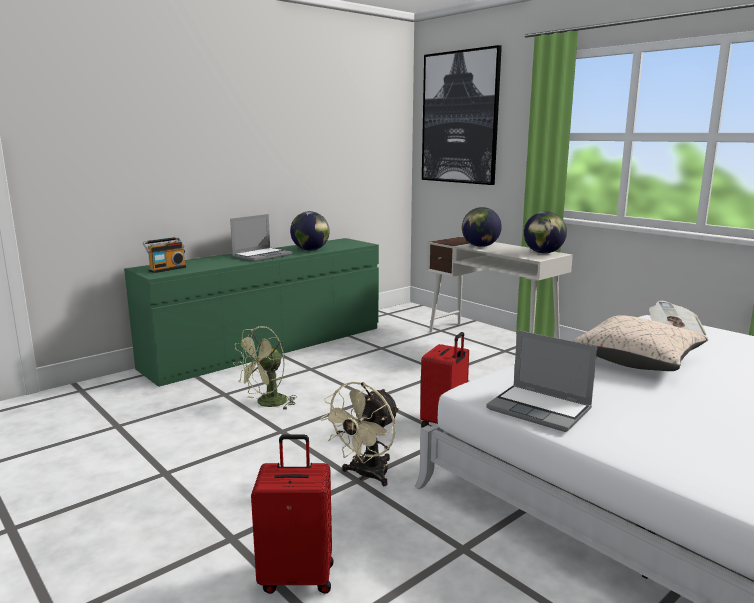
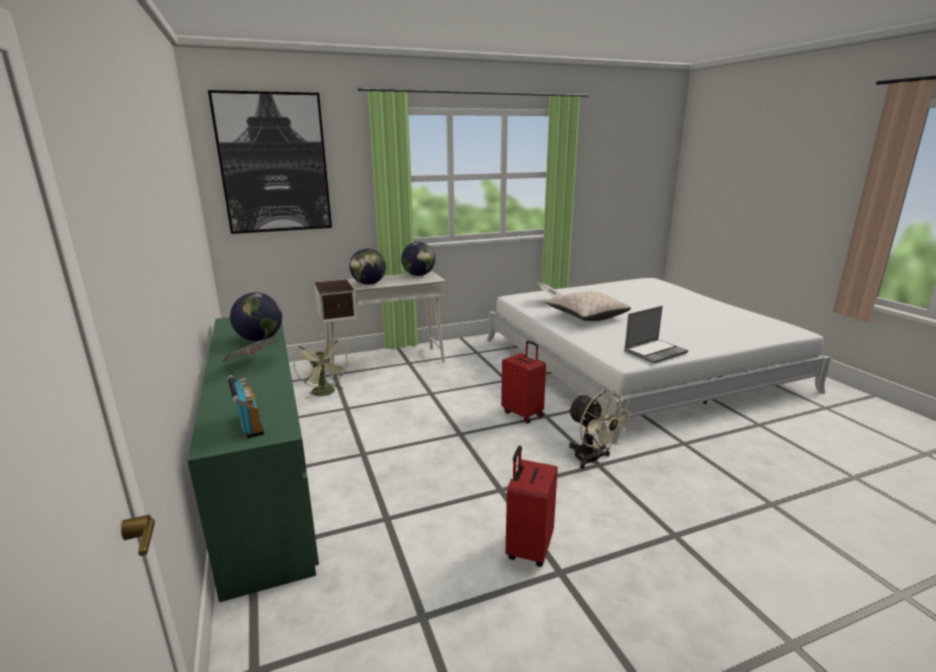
camera: 70 degrees left, 5 degrees up
laptop [230,214,292,262] -> newspaper [223,337,278,362]
green fan [233,326,297,409] -> green fan moved to [294,335,349,399]
red suitcase [251,434,334,594] -> red suitcase moved to [506,446,558,567]

